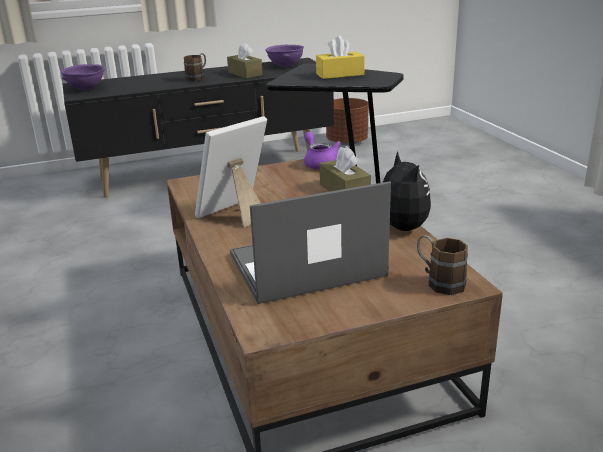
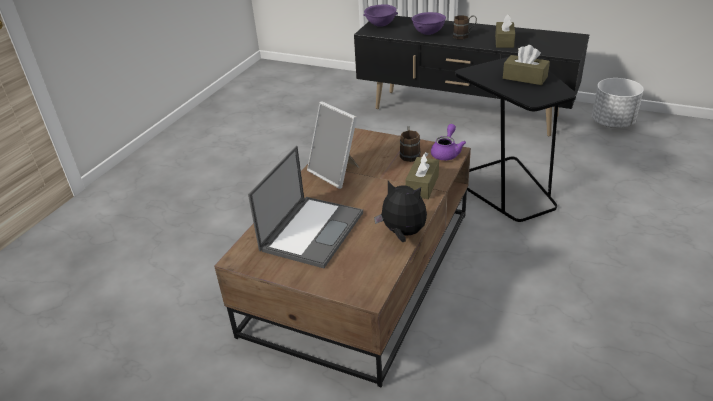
camera: 45 degrees right, 10 degrees up
picture frame [195,116,267,228] -> picture frame turned 135 degrees counterclockwise [307,101,360,189]
laptop [230,181,391,304] -> laptop turned 90 degrees clockwise [248,146,363,268]
purple bowl [265,45,304,67] -> purple bowl moved to [412,12,446,35]
yellow tissue box [316,36,365,79] -> brown tissue box [503,45,550,85]
brown planter [326,98,369,145] -> white planter [592,78,644,128]
plush toy [382,151,431,231] -> plush toy turned 90 degrees counterclockwise [374,181,427,242]
brown mug [417,235,468,295] -> brown mug moved to [400,126,420,162]

